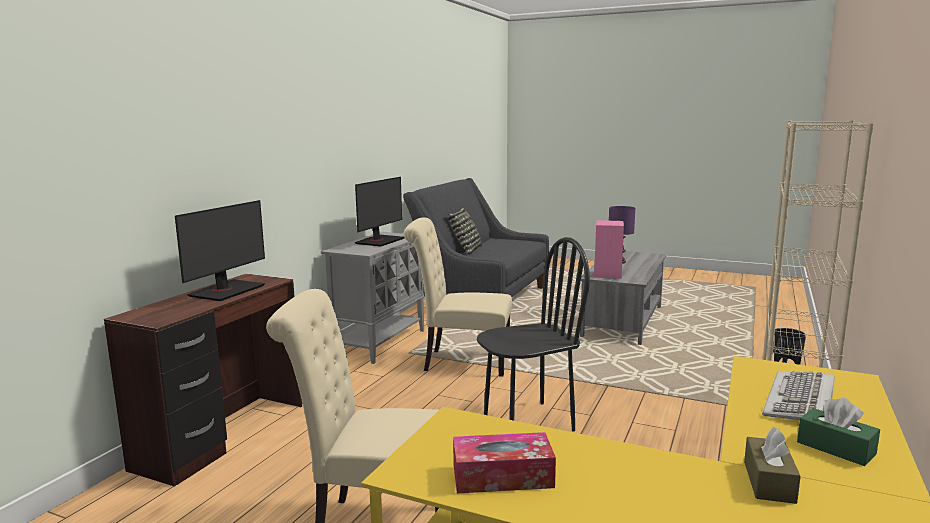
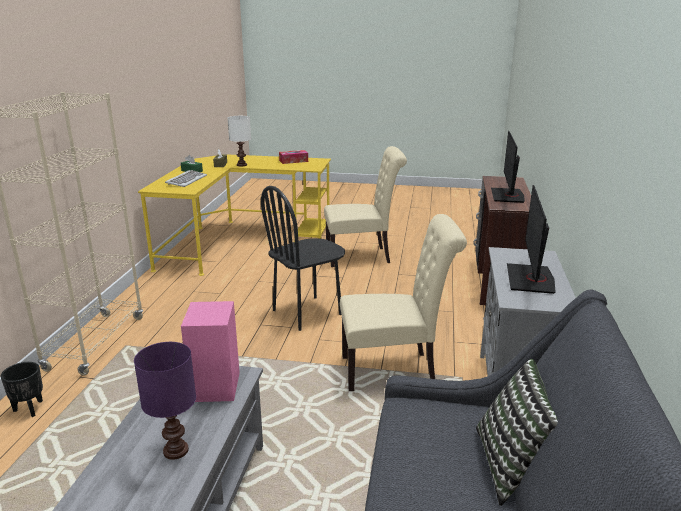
camera: 165 degrees right, 10 degrees up
none -> white table lamp [228,116,251,167]

